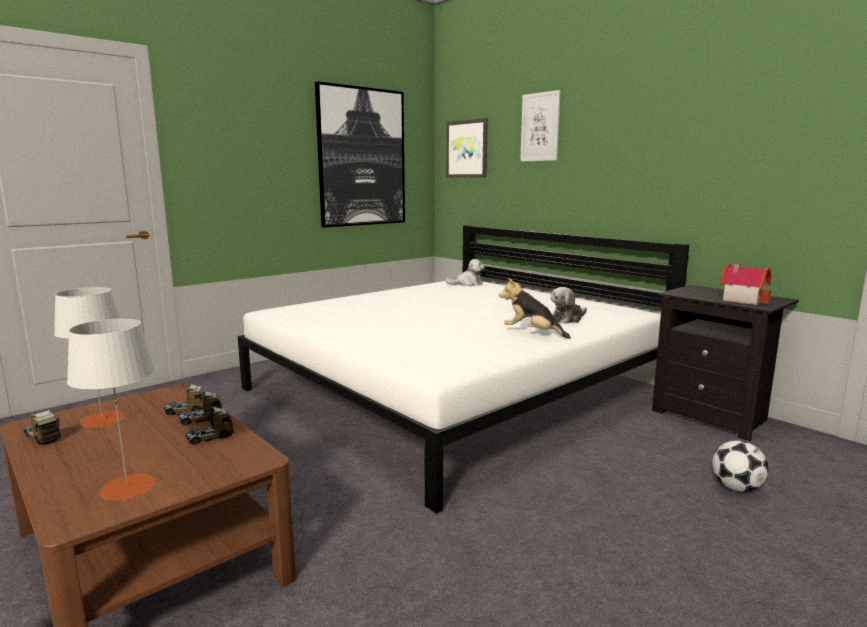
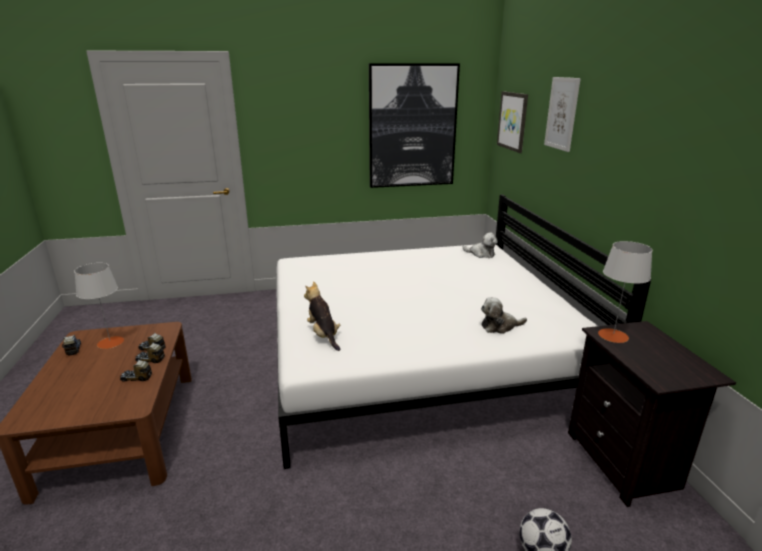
camera: 30 degrees right, 10 degrees up
grey table lamp [67,319,155,501] -> grey table lamp moved to [598,241,653,343]
plush toy [499,278,571,339] -> plush toy moved to [304,281,340,351]
toy house [720,263,771,305] -> none

